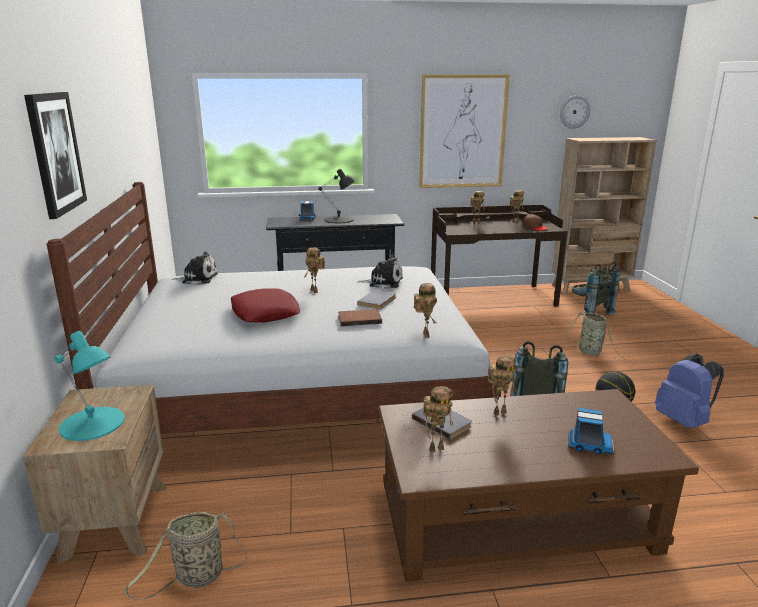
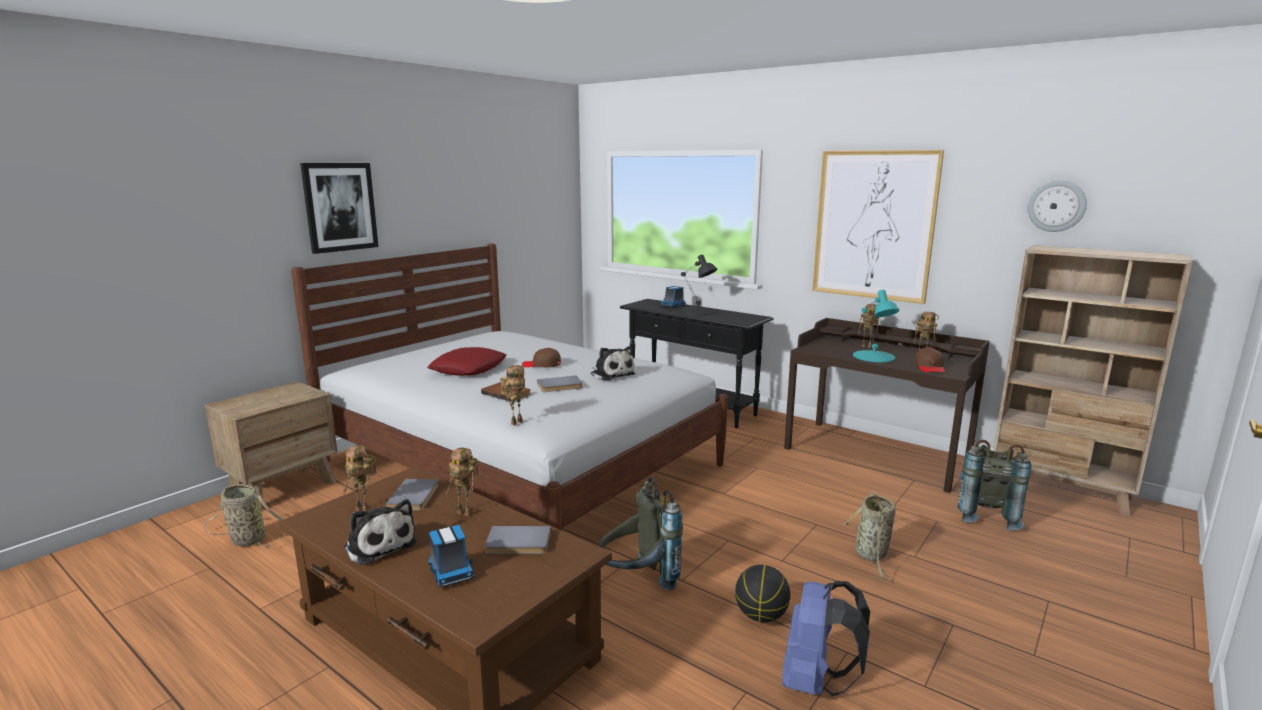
camera: 45 degrees right, 5 degrees down
turquoise table lamp [54,331,125,441] -> turquoise table lamp moved to [853,290,900,362]
plush toy [171,251,218,285] -> plush toy moved to [344,499,417,565]
toy robot [304,248,325,293] -> brown cap [522,348,561,367]
none -> grey book [485,526,551,554]

